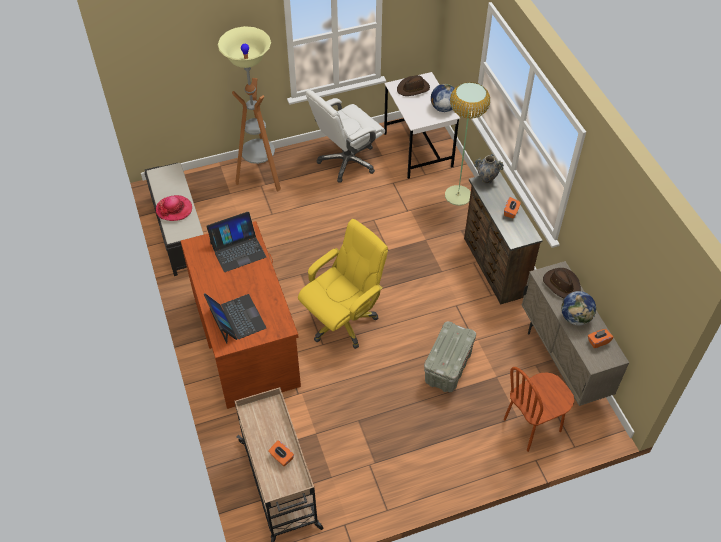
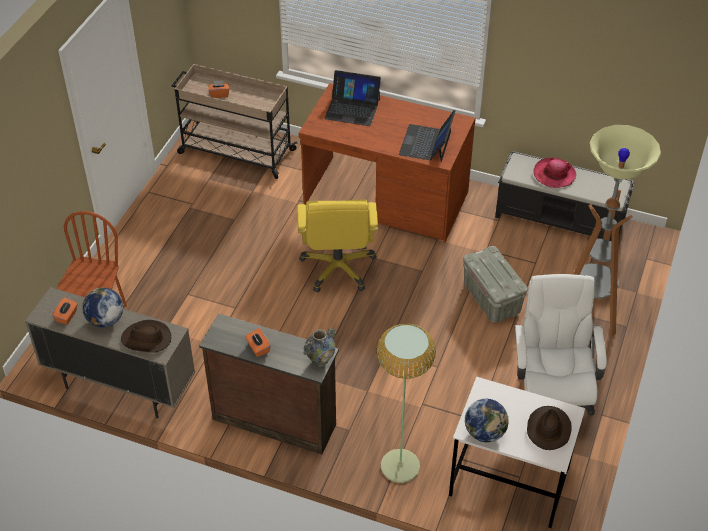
camera: 130 degrees right, 5 degrees down
grey storage box [424,321,476,392] -> grey storage box moved to [463,246,528,322]

